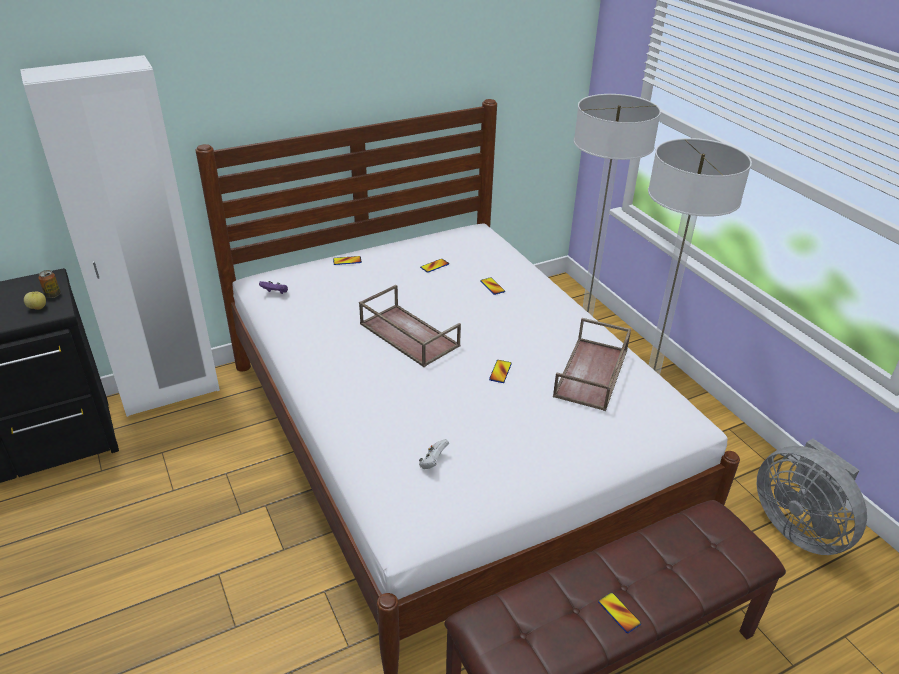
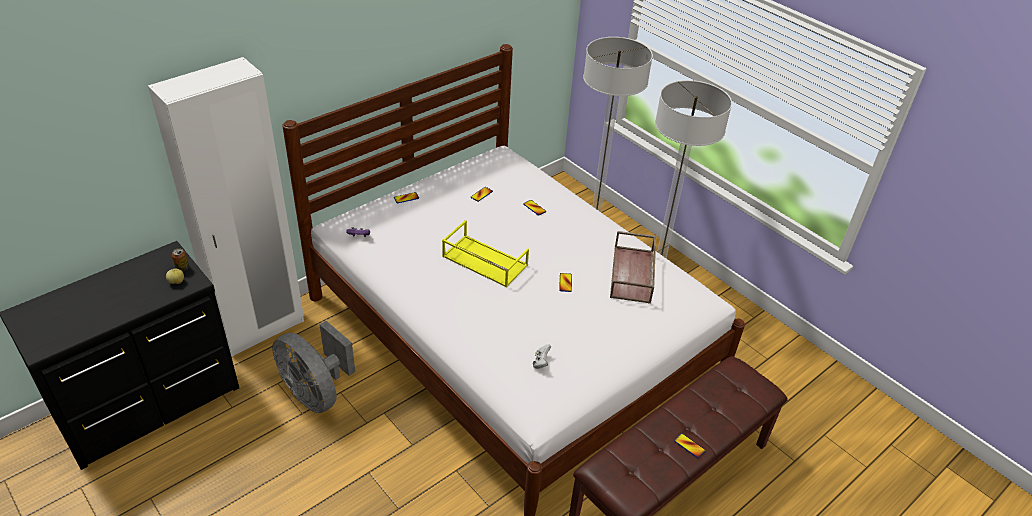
camera: 15 degrees left, 5 degrees up
brown tray [359,285,461,367] -> yellow tray [442,220,529,287]
grey fan [757,439,867,555] -> grey fan moved to [272,321,355,413]

